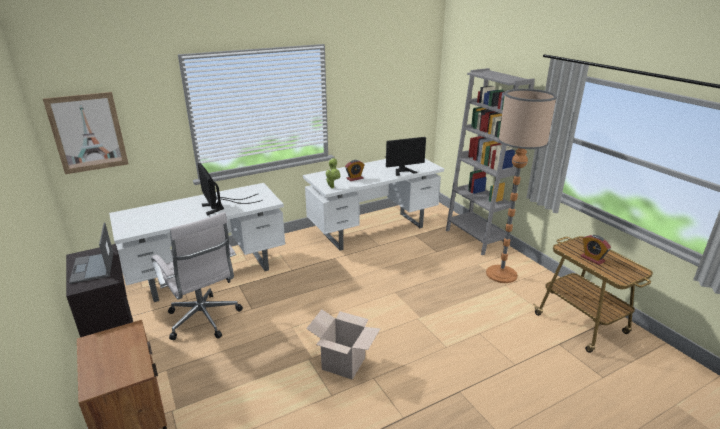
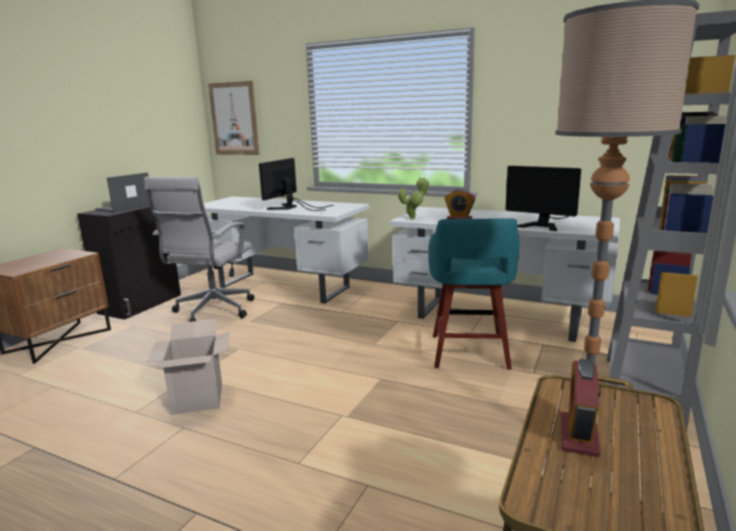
camera: 55 degrees right, 10 degrees down
none -> turquoise stool [428,218,520,370]

